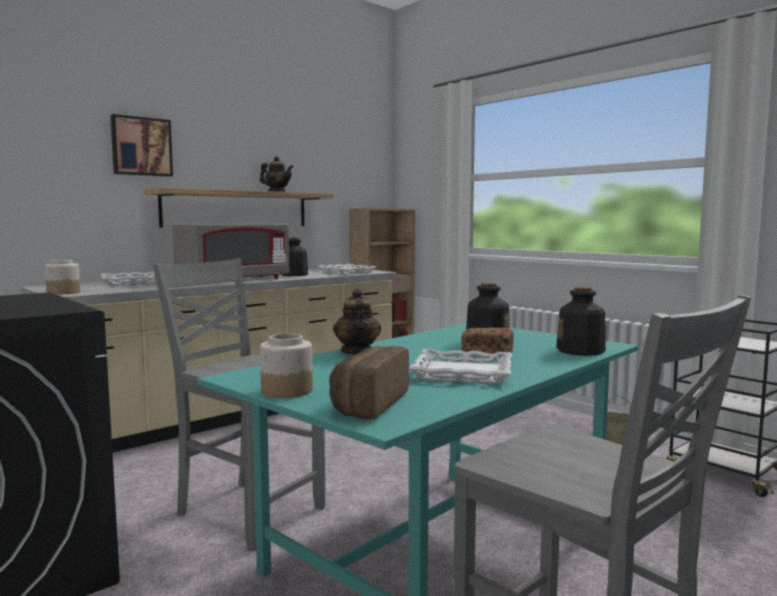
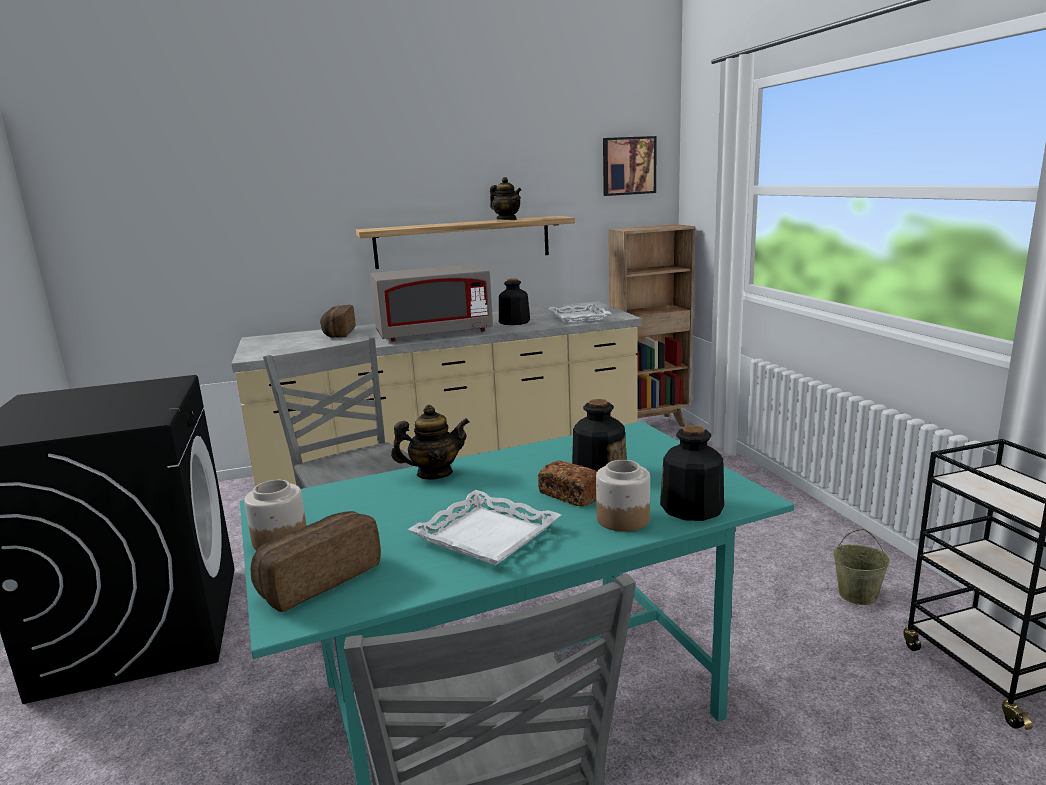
camera: 25 degrees right, 10 degrees up
jar [45,259,80,295] -> jar moved to [596,460,650,532]
white tray [101,272,156,285] -> bread [320,305,356,338]
picture [111,114,173,177] -> picture moved to [603,136,657,196]
teapot [333,288,381,355] -> teapot turned 120 degrees counterclockwise [391,405,470,480]

